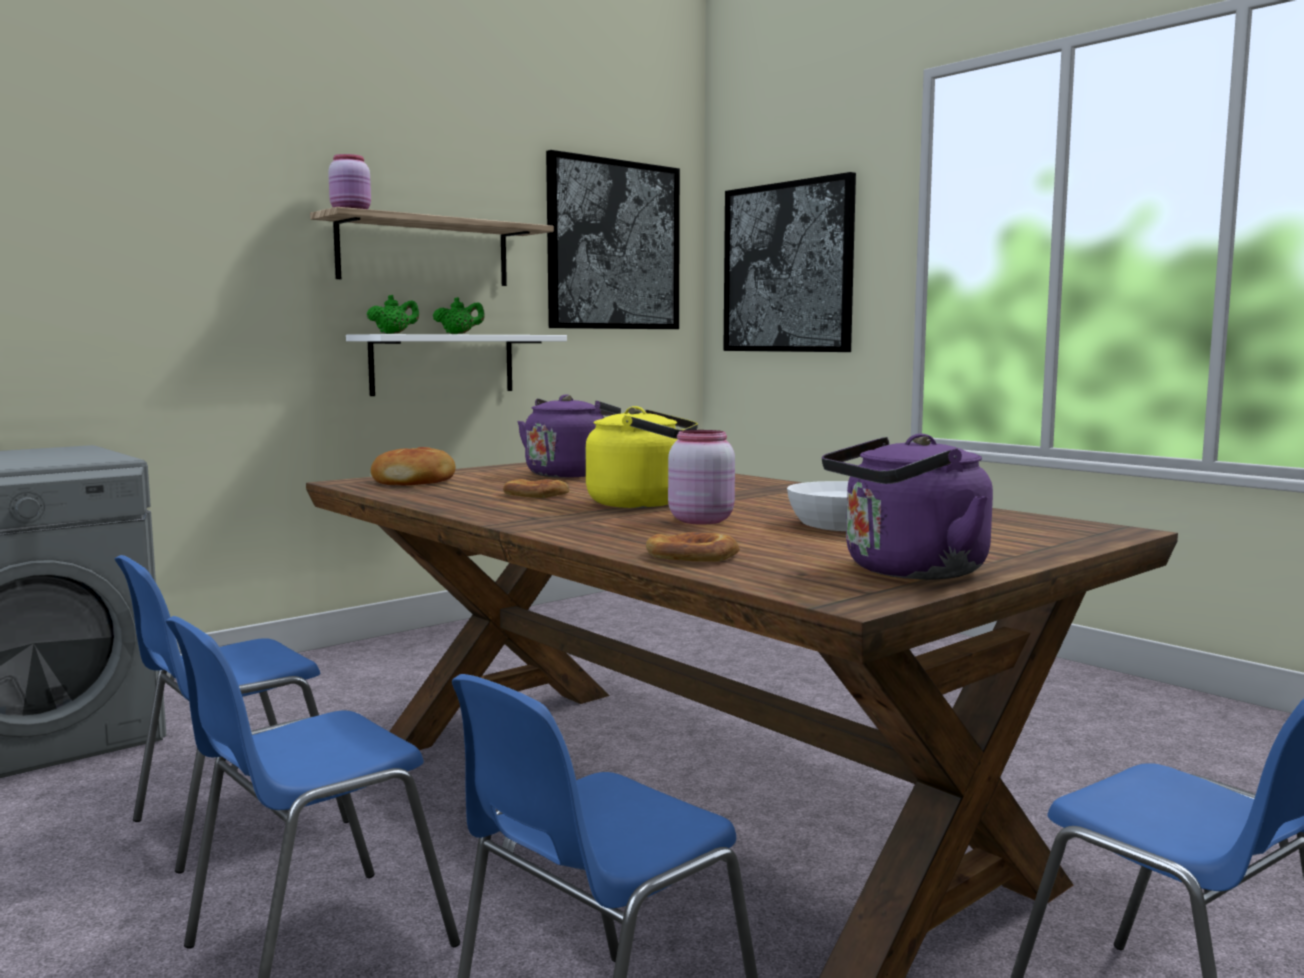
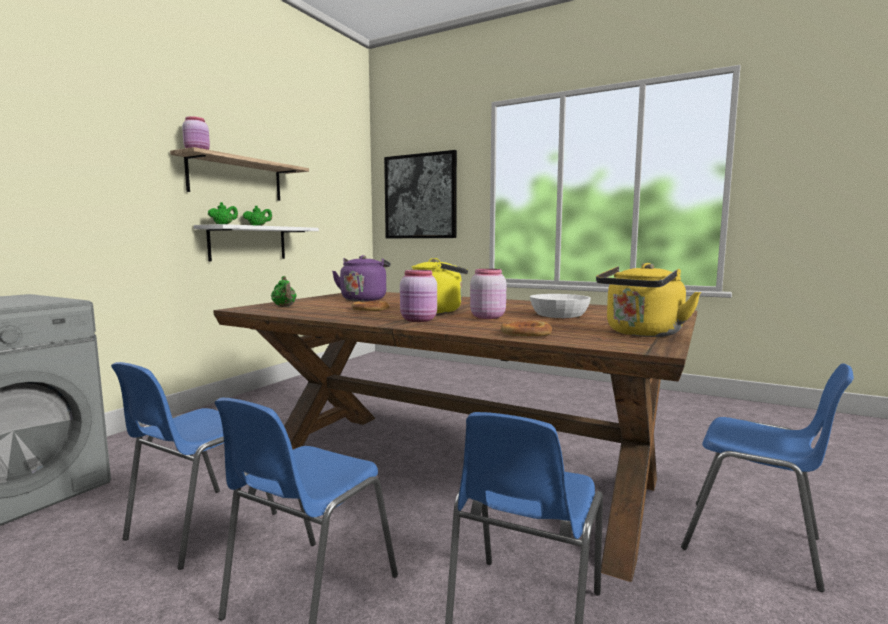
camera: 20 degrees left, 0 degrees up
bread [371,447,455,485] -> green teapot [271,276,297,307]
picture [546,150,680,329] -> none
purple kettle [822,434,993,579] -> yellow kettle [596,263,701,337]
none -> pink jar [400,270,437,322]

